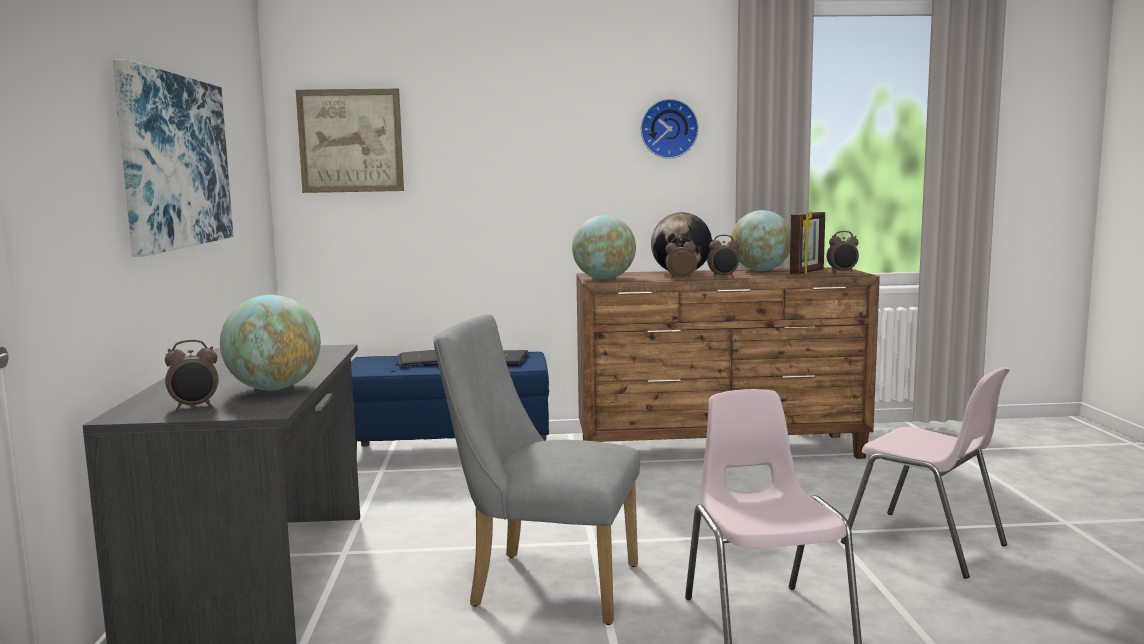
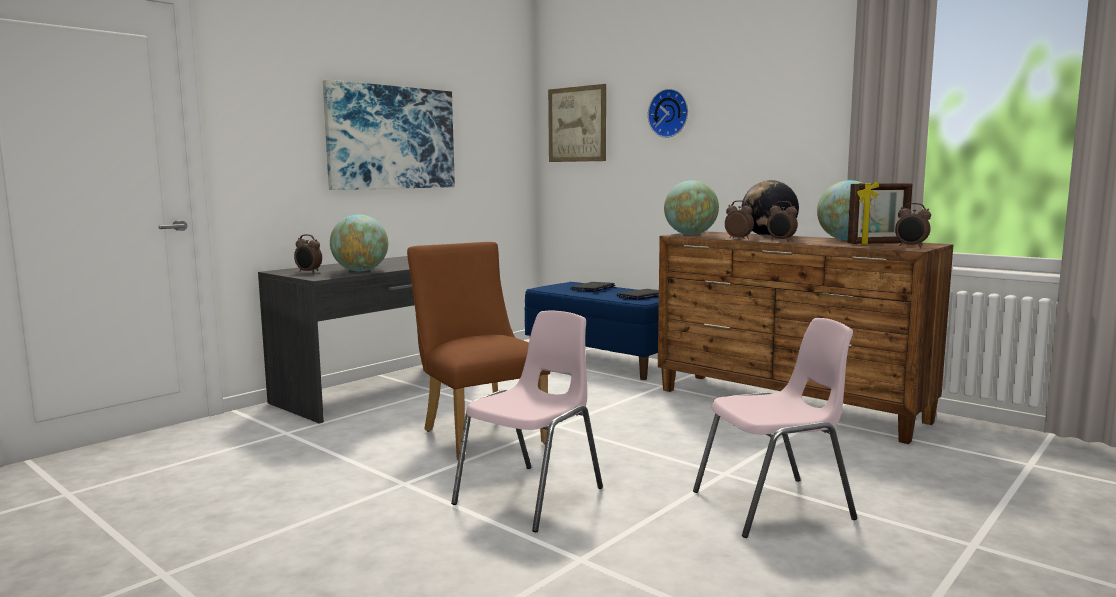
camera: 45 degrees right, 0 degrees up
grey chair [434,314,640,625] -> brown chair [407,242,550,461]
wall clock [641,99,699,159] -> wall clock moved to [648,89,688,138]
pink chair [841,367,1010,578] -> pink chair turned 105 degrees counterclockwise [693,318,857,538]

